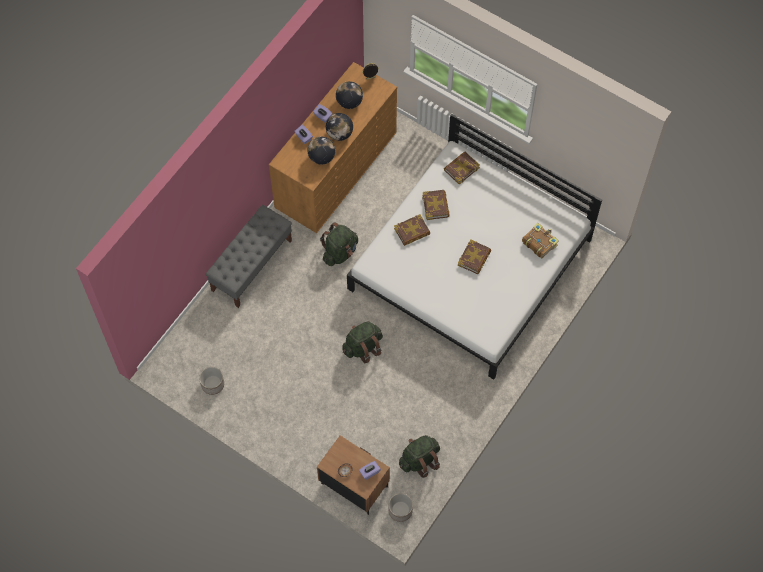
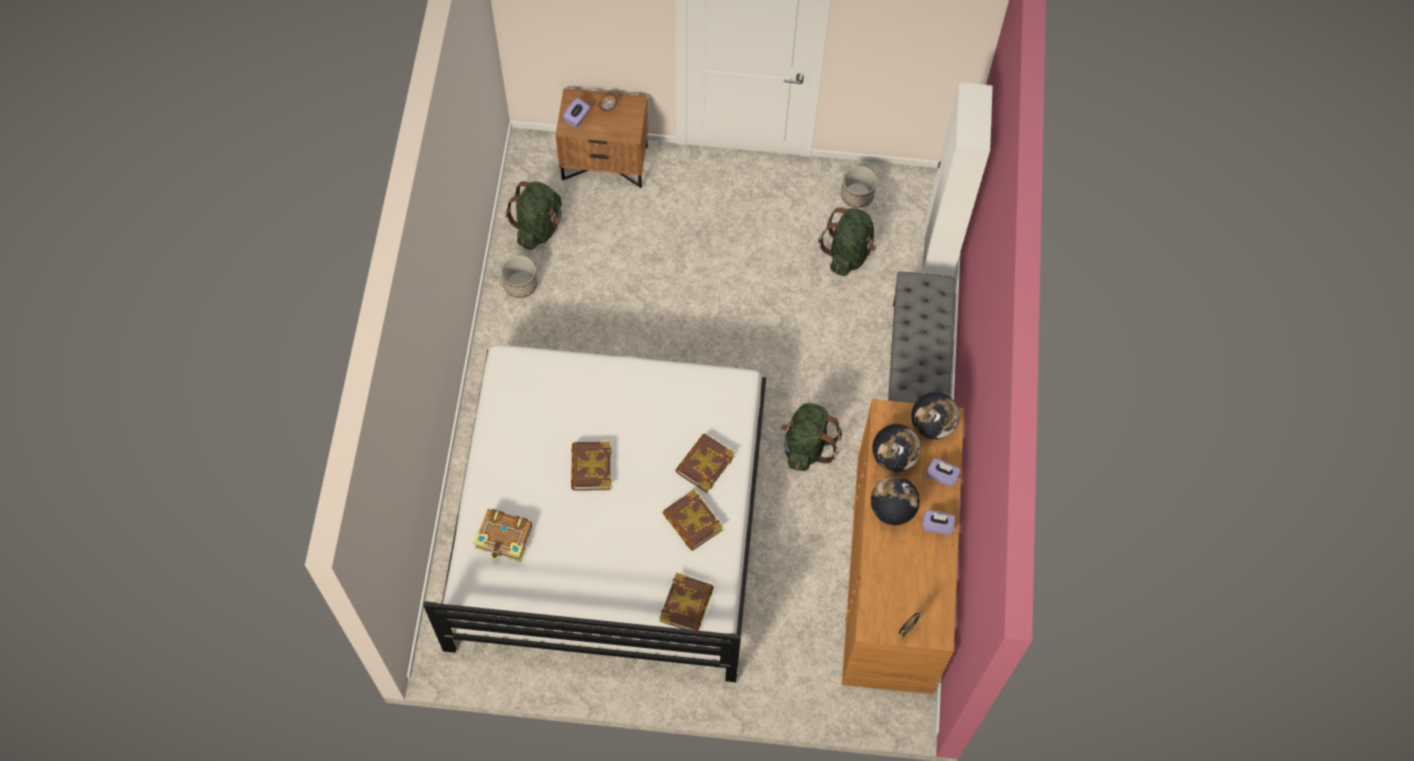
camera: 150 degrees right, 0 degrees up
globe [336,81,363,109] -> globe moved to [911,392,960,440]
green backpack [342,321,383,363] -> green backpack moved to [818,208,876,276]
planter [389,493,413,522] -> planter moved to [501,256,538,298]
none -> white wardrobe [922,83,993,277]

